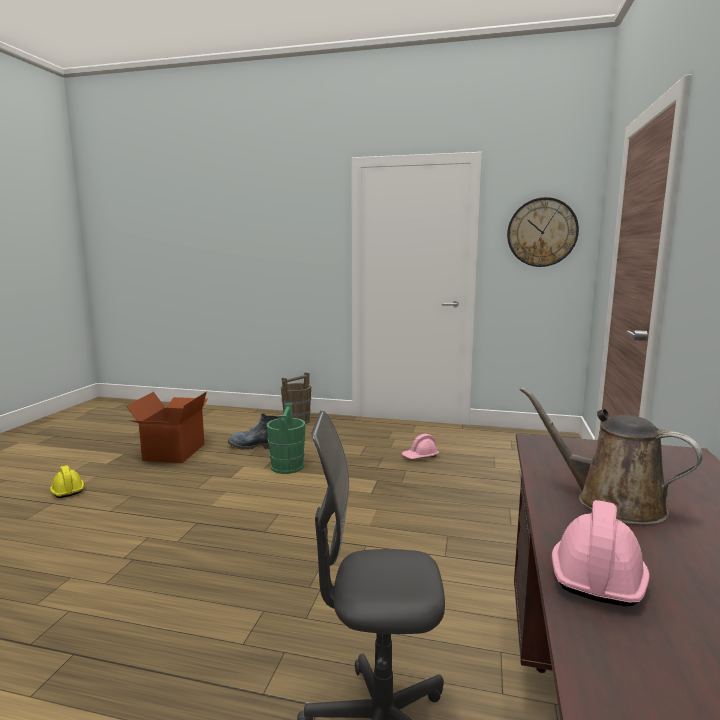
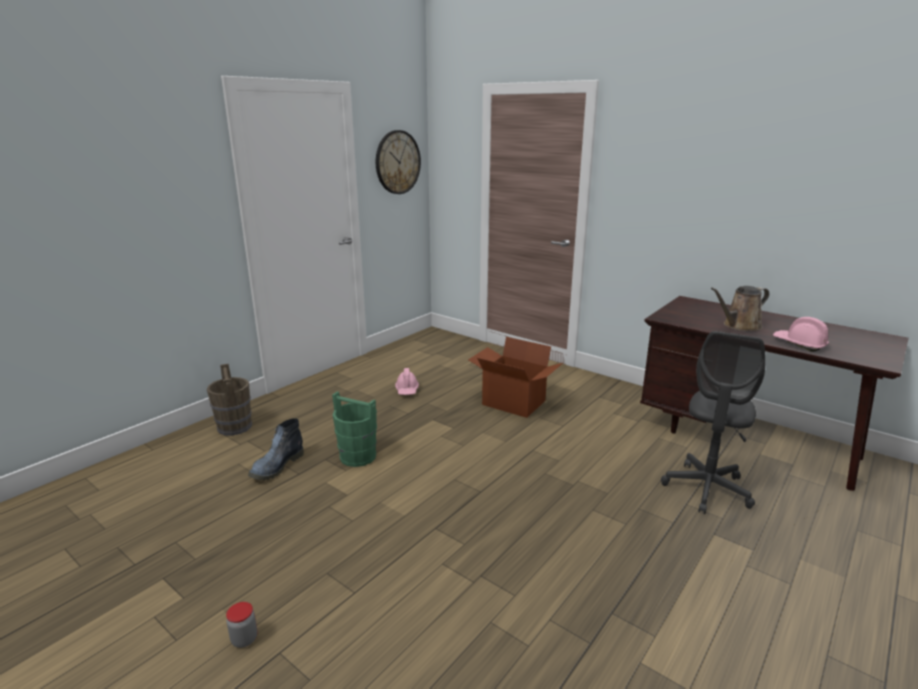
camera: 65 degrees left, 10 degrees up
yellow hard hat [50,465,84,498] -> jar [226,602,257,648]
cardboard box [126,391,208,463] -> cardboard box moved to [468,337,563,418]

